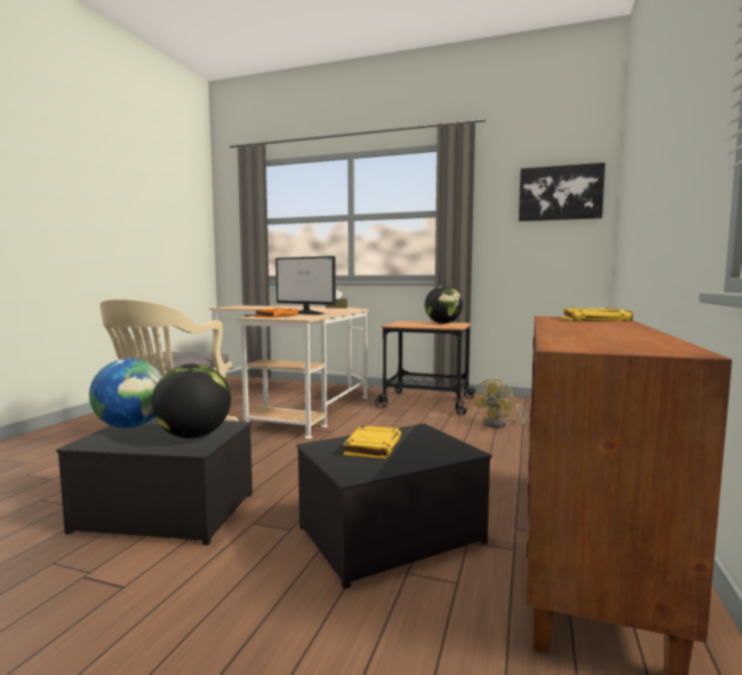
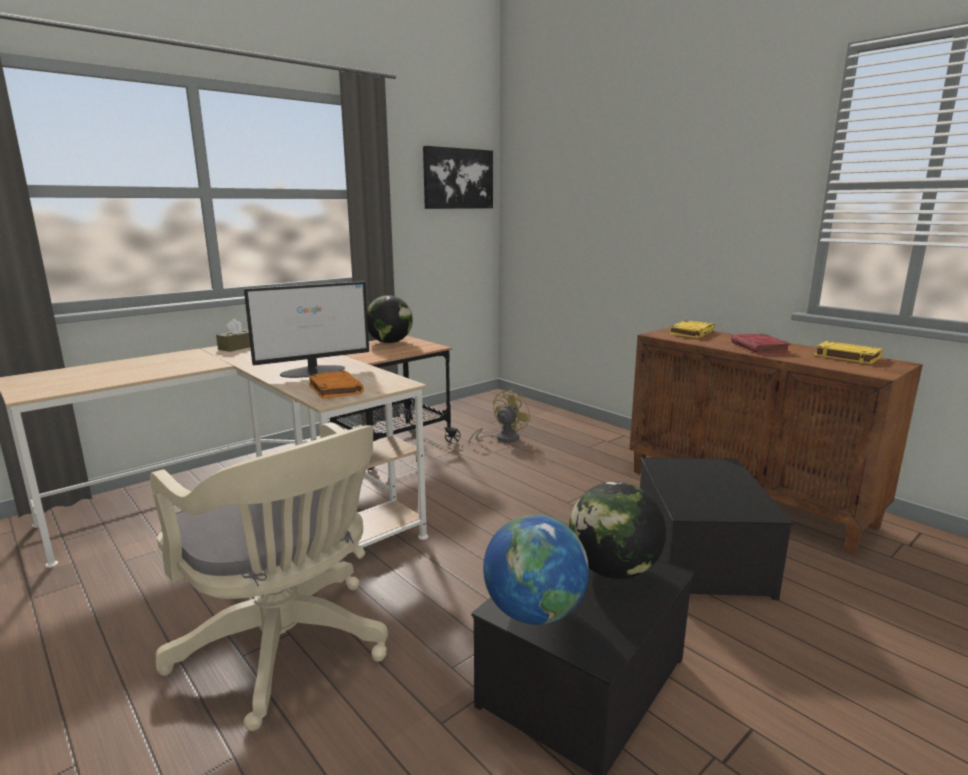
camera: 60 degrees left, 10 degrees up
yellow book [343,425,401,459] -> yellow book moved to [814,341,883,364]
yellow fan [473,378,527,428] -> yellow fan turned 120 degrees counterclockwise [469,389,531,445]
none -> red book [731,334,791,353]

